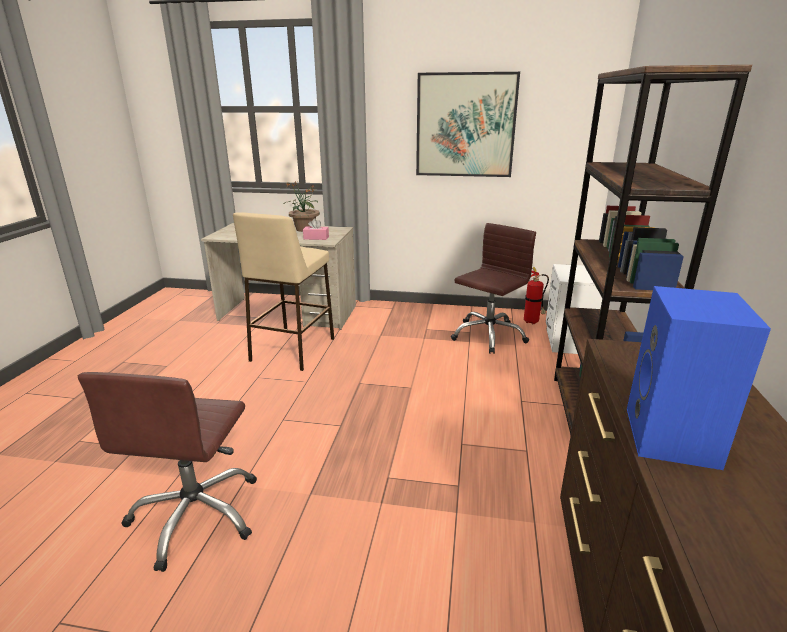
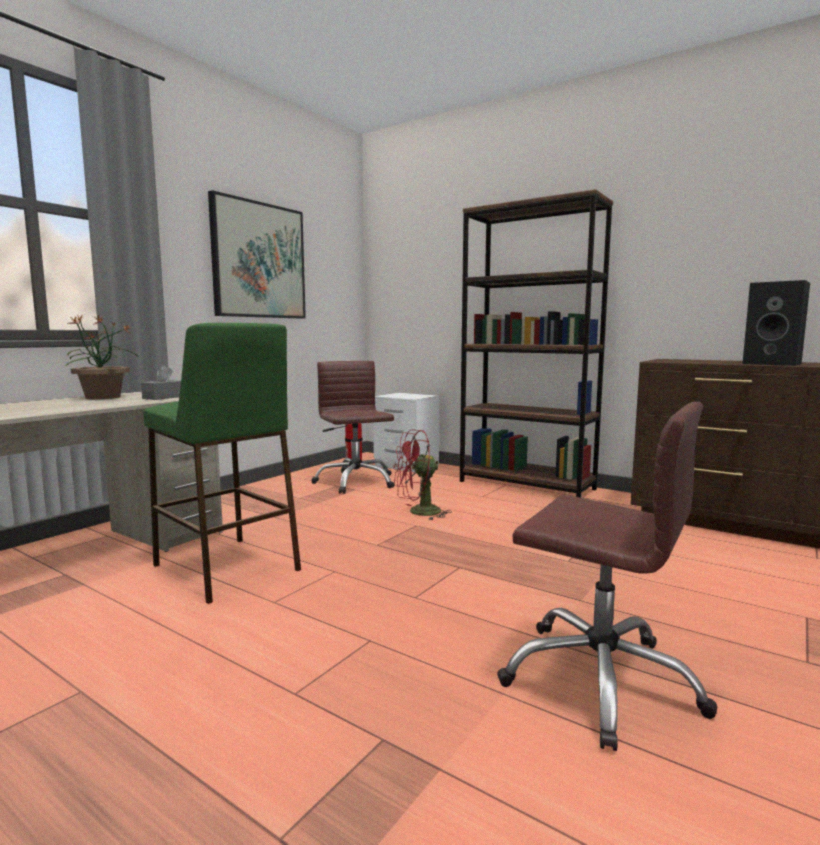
camera: 65 degrees left, 15 degrees down
beige stool [233,212,334,371] -> green stool [143,323,301,604]
pink tissue box [303,219,329,240] -> grey tissue box [141,366,181,400]
blue speaker [627,286,771,470] -> black speaker [742,280,810,366]
none -> red fan [393,429,452,520]

